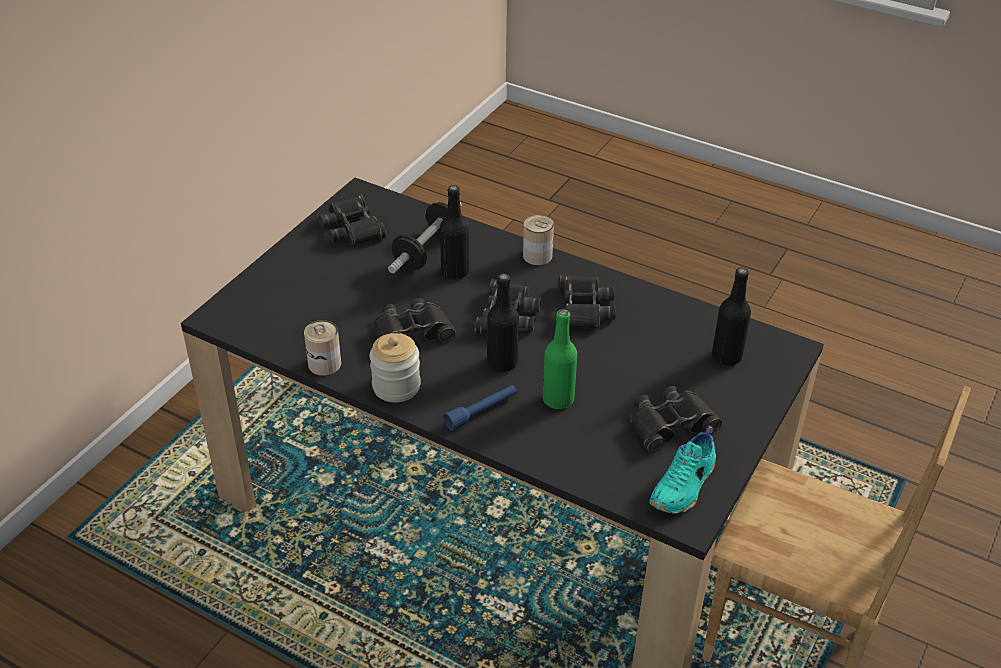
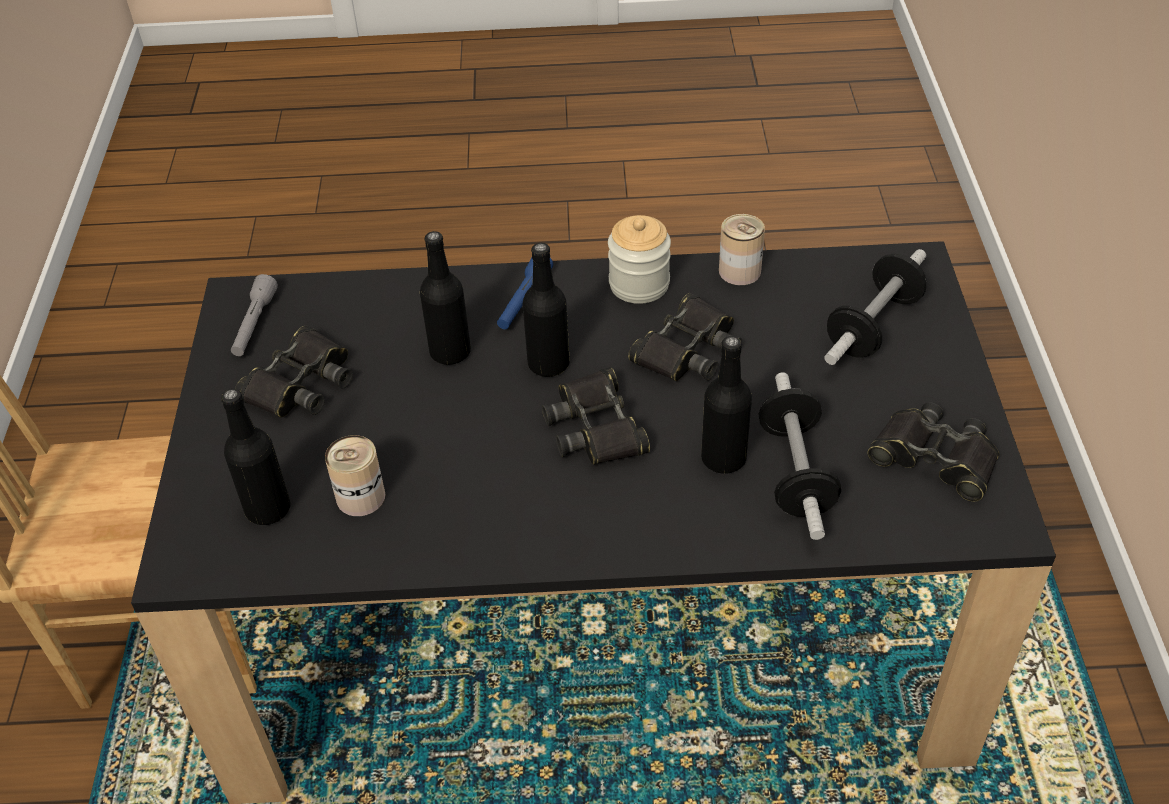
camera: 150 degrees right, 5 degrees up
can [523,215,554,265] -> can moved to [325,435,385,516]
green bottle [543,309,577,409] -> black bottle [420,231,471,365]
black binoculars [559,274,616,329] -> none
turquoise shoe [649,426,716,514] -> grey flashlight [231,274,278,356]
none -> dumbbell [824,249,926,365]

